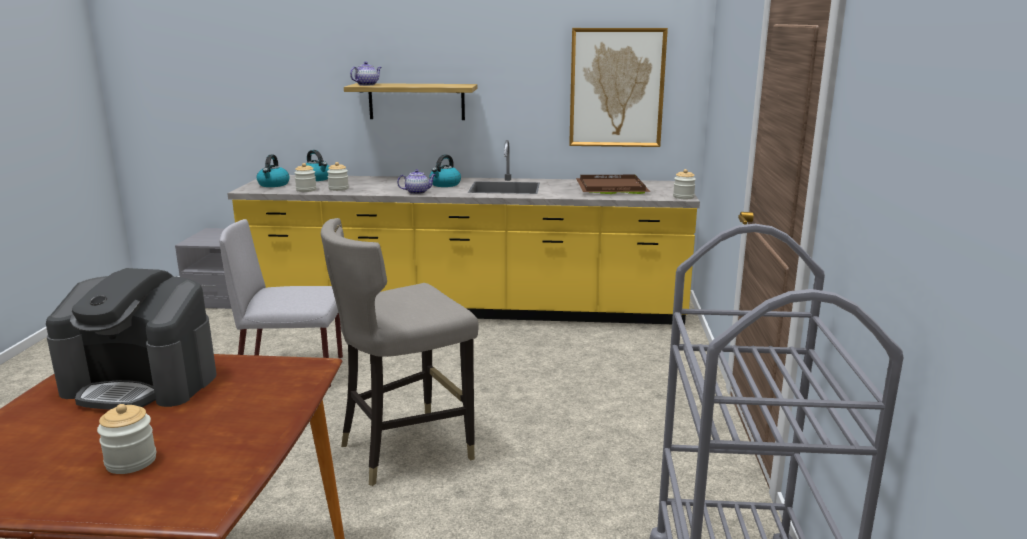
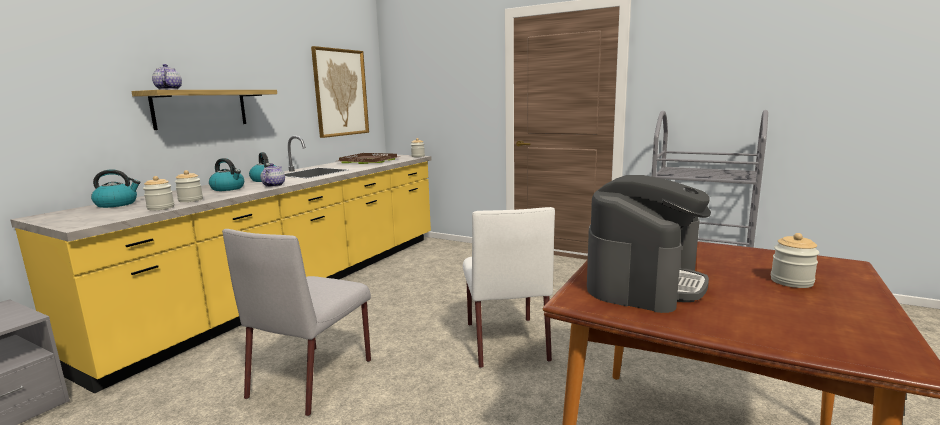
camera: 65 degrees left, 5 degrees down
kettle [257,155,290,187] -> kettle moved to [209,158,244,191]
grey stool [321,218,479,486] -> white chair [463,207,555,368]

